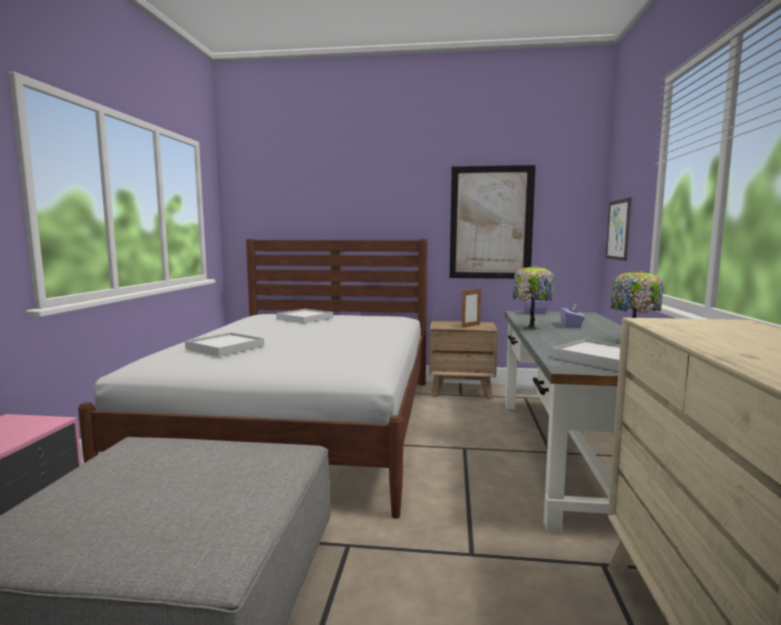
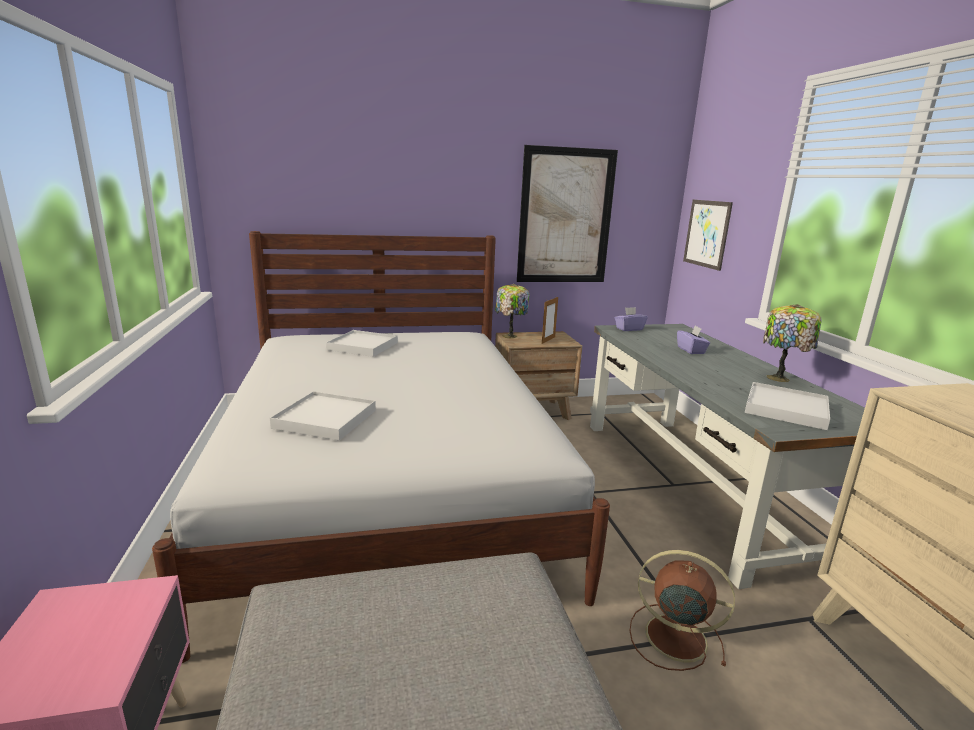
camera: 20 degrees left, 10 degrees up
table lamp [513,265,554,330] -> table lamp moved to [495,284,529,338]
none -> brown fan [630,550,735,671]

